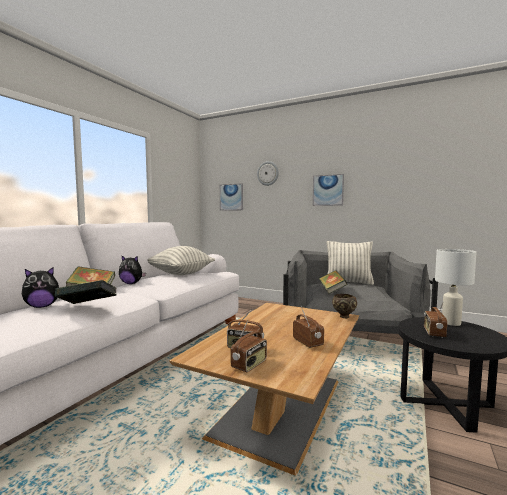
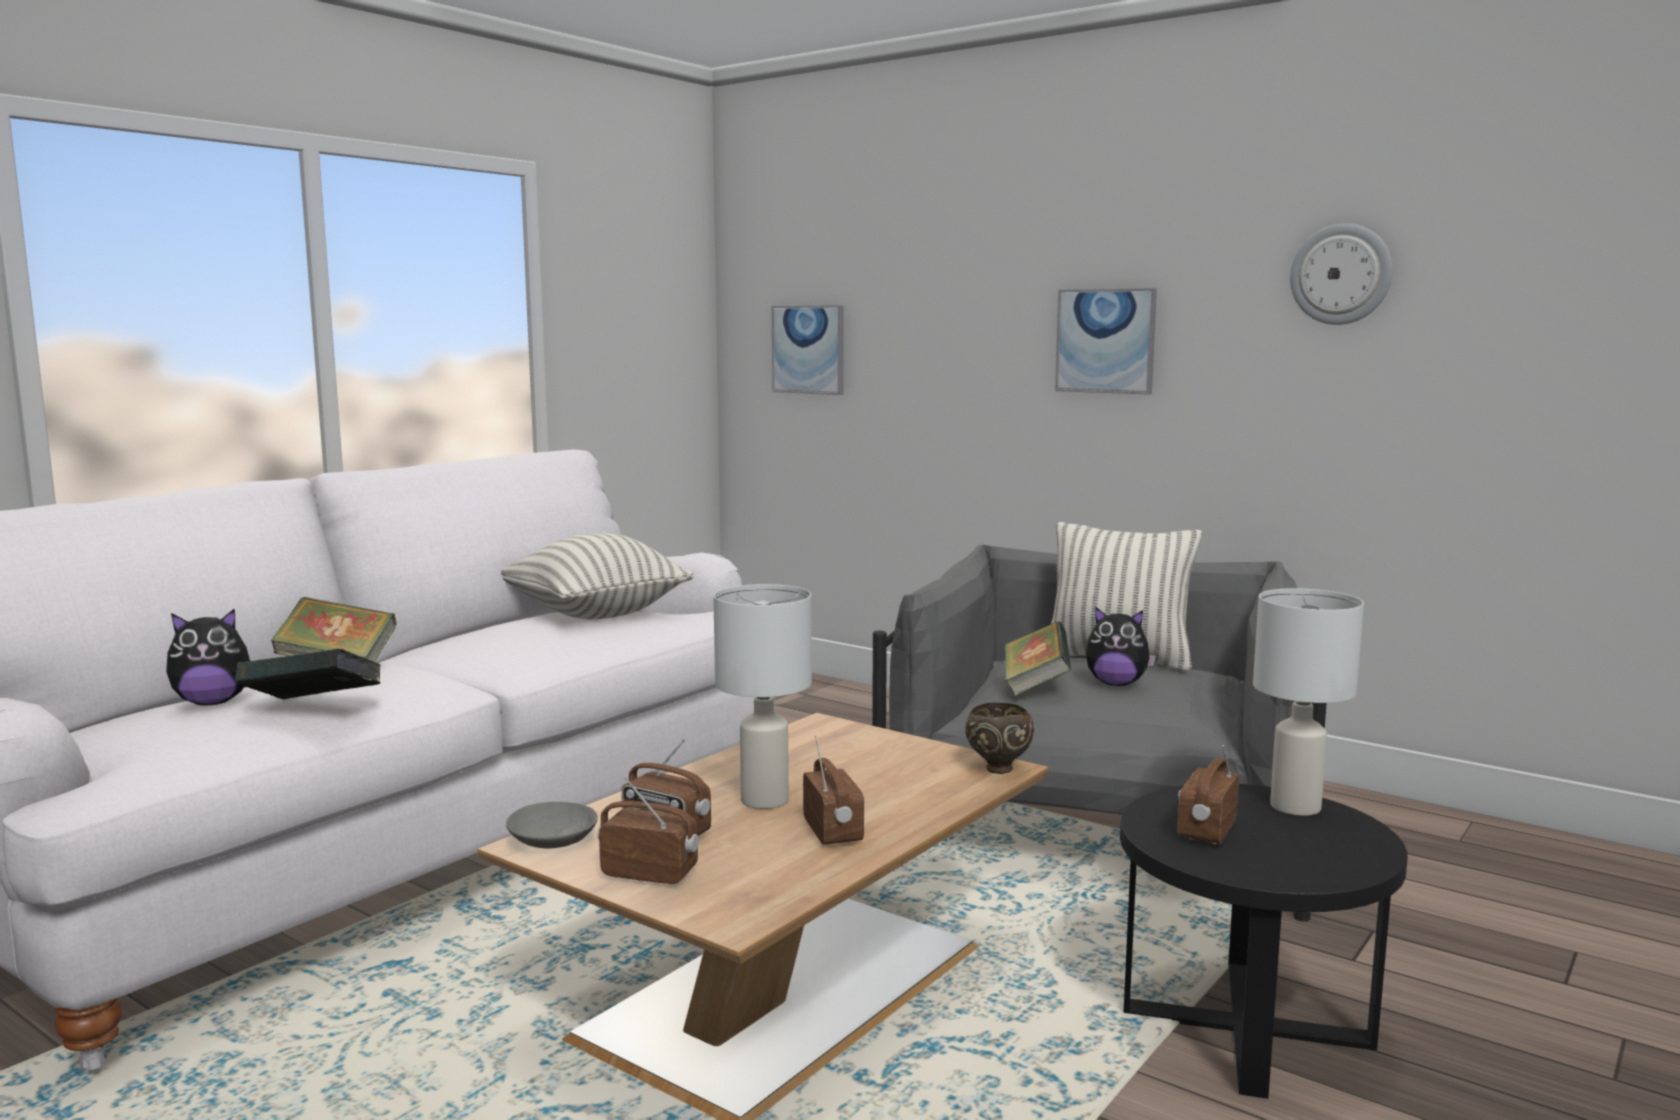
camera: 10 degrees right, 5 degrees up
plush toy [119,255,146,284] -> plush toy moved to [1086,607,1156,686]
radio [231,319,267,372] -> radio turned 120 degrees counterclockwise [598,777,699,885]
wall clock [257,161,279,186] -> wall clock moved to [1290,223,1393,325]
none -> grey bowl [506,802,598,849]
none -> white table lamp [713,584,812,809]

